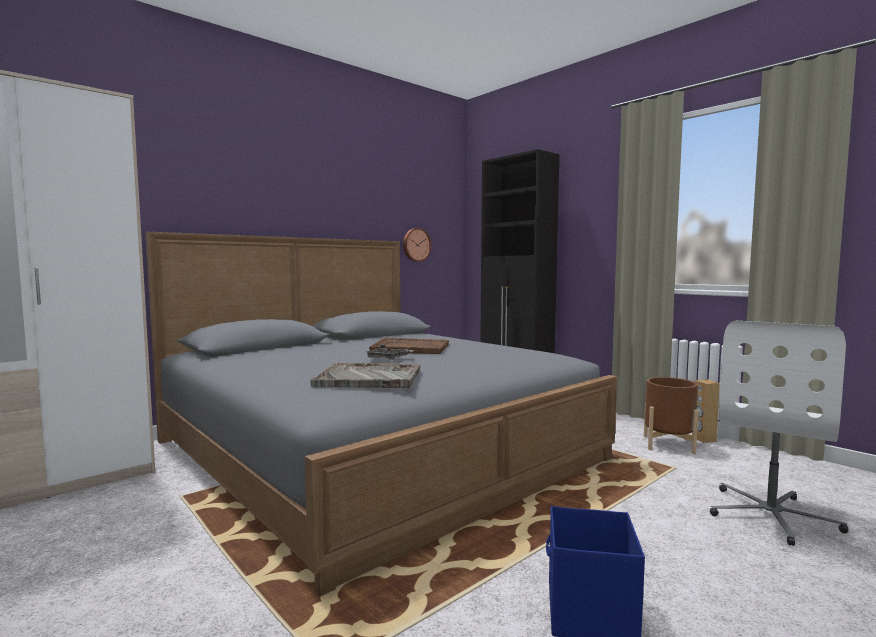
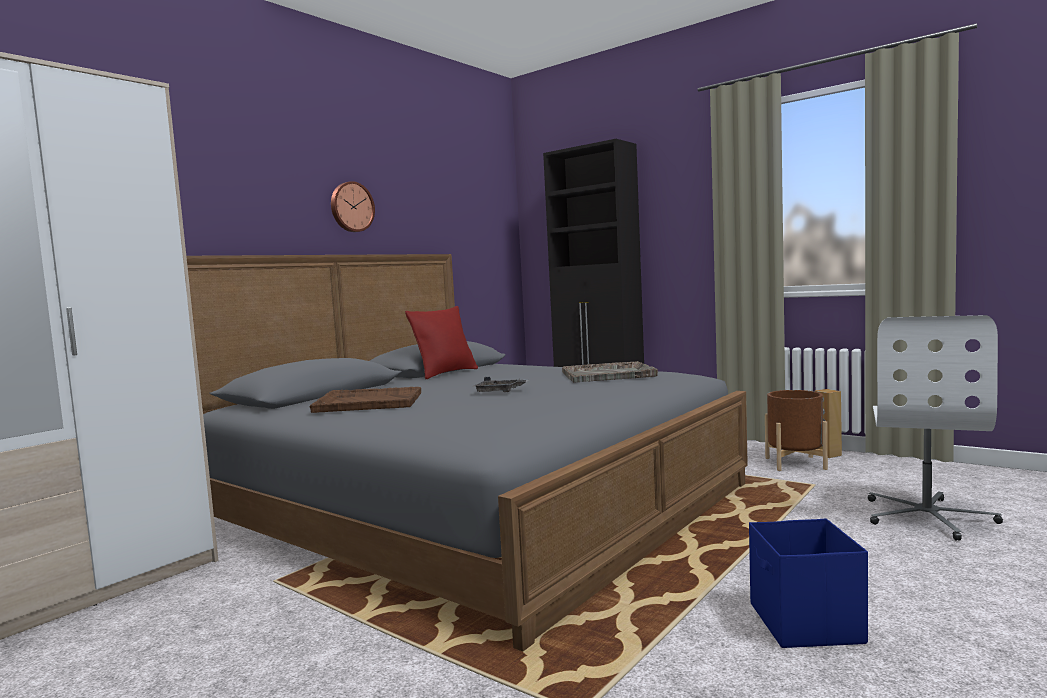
camera: 10 degrees left, 0 degrees up
grey tray [310,363,421,388] -> grey tray moved to [562,361,658,382]
brown tray [369,337,449,354] -> brown tray moved to [310,387,421,413]
wall clock [403,228,431,262] -> wall clock moved to [331,181,375,232]
none -> red pillow [405,306,478,379]

